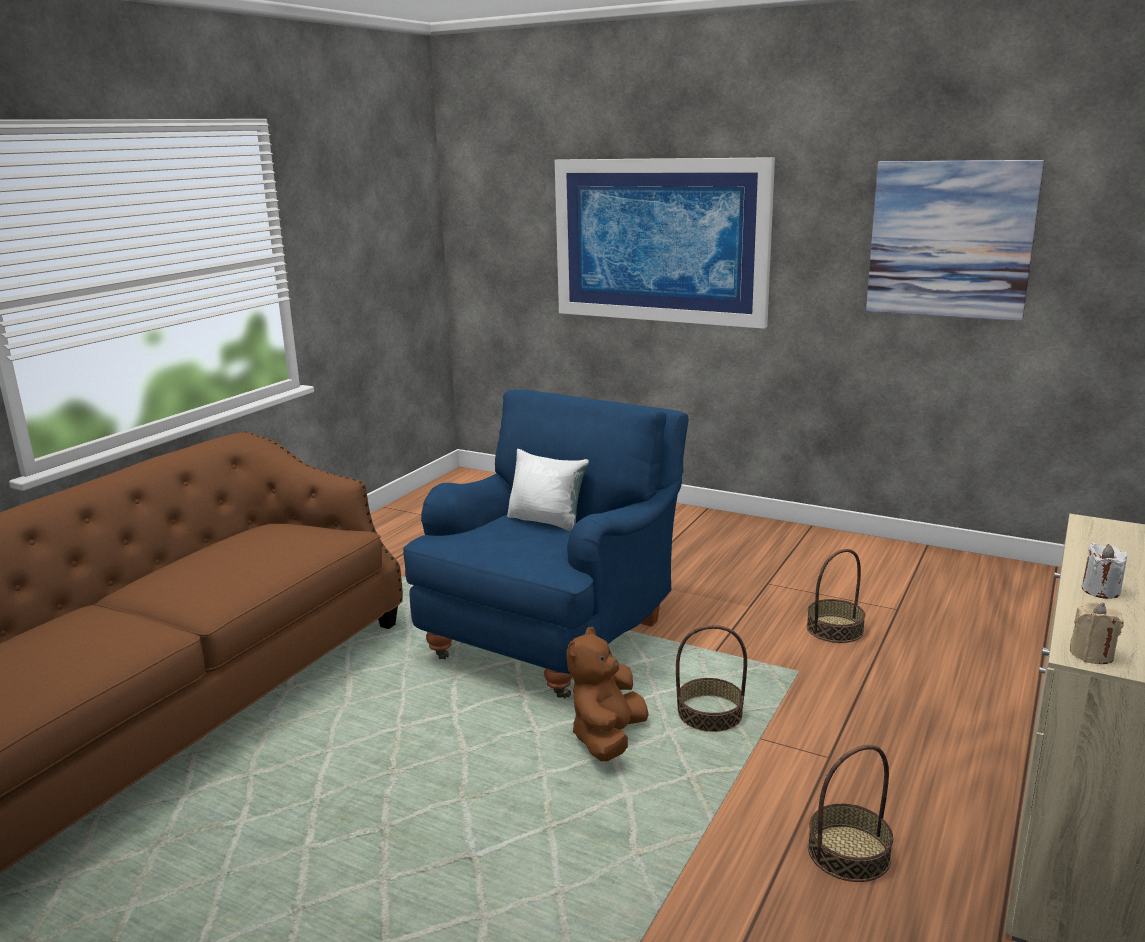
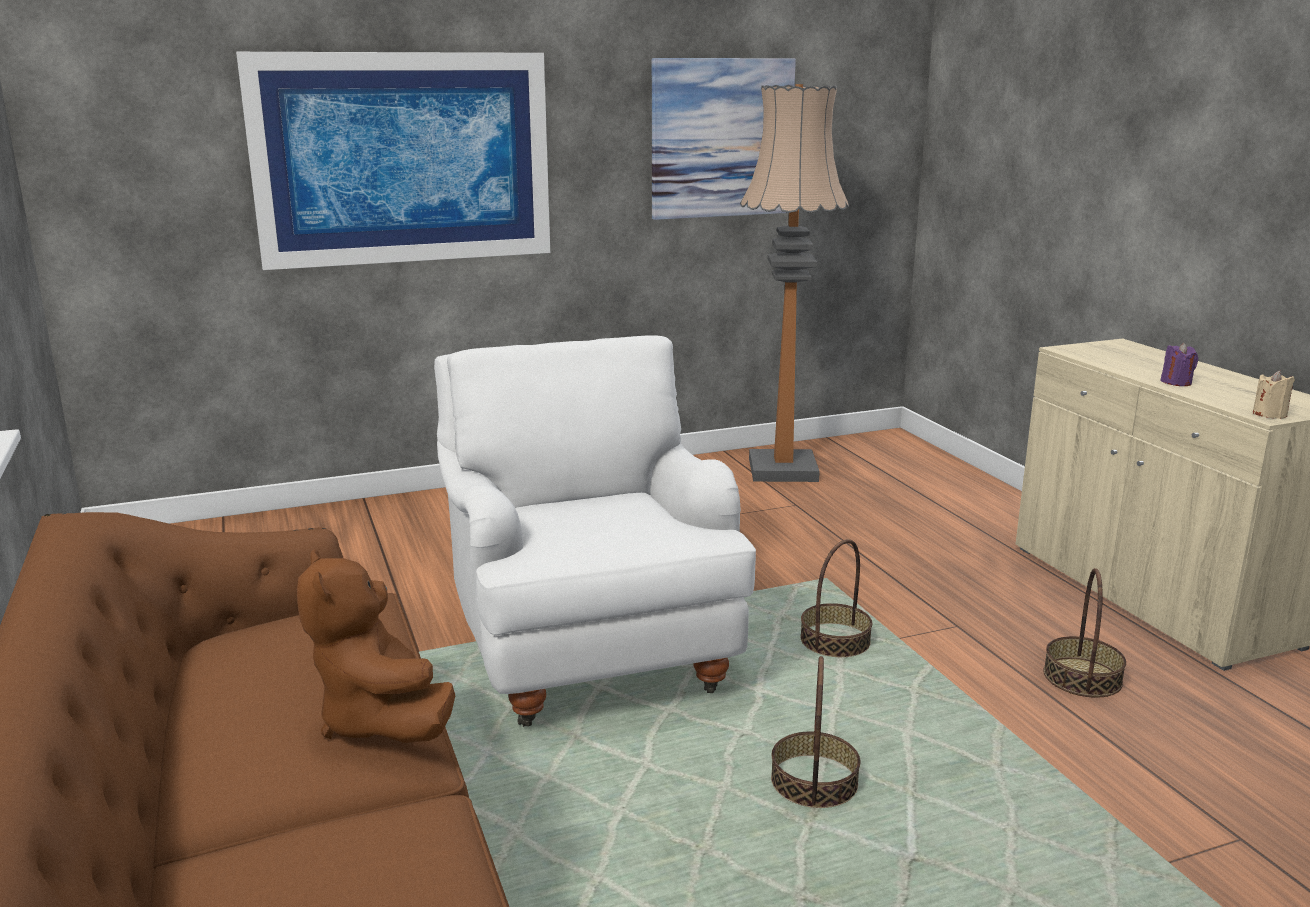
camera: 50 degrees left, 0 degrees up
blue armchair [403,390,689,699] -> white armchair [434,335,756,727]
white pillow [507,449,589,532] -> none
brown plush toy [566,627,649,761] -> brown plush toy moved to [297,549,455,743]
basket [807,549,865,643] -> basket moved to [771,656,861,808]
white candle [1082,542,1127,599] -> purple candle [1161,343,1198,386]
none -> floor lamp [740,84,849,482]

